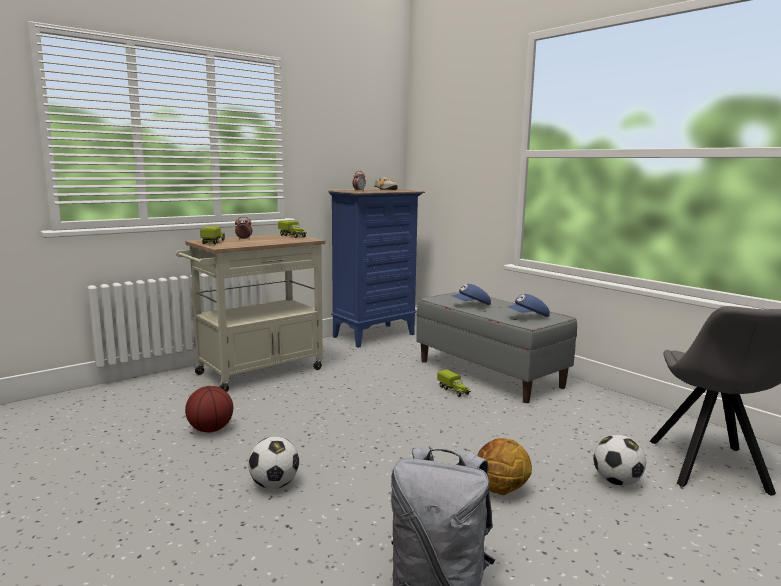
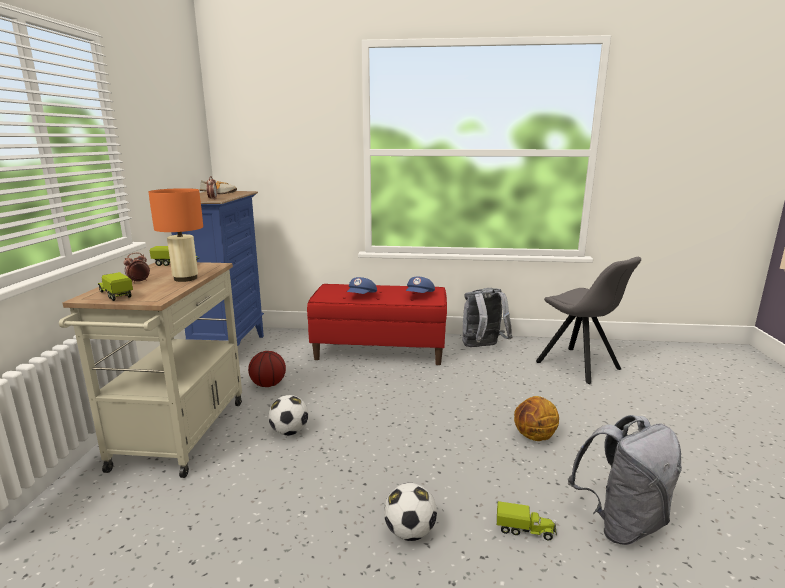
camera: 45 degrees left, 5 degrees up
basketball [185,386,233,433] -> basketball moved to [248,351,286,387]
grey bench [416,292,577,403] -> red bench [307,284,447,365]
toy truck [437,369,471,397] -> toy truck moved to [497,501,557,540]
football [593,435,646,486] -> football moved to [269,395,309,436]
none -> orange table lamp [149,188,203,282]
none -> grey backpack [462,288,513,347]

